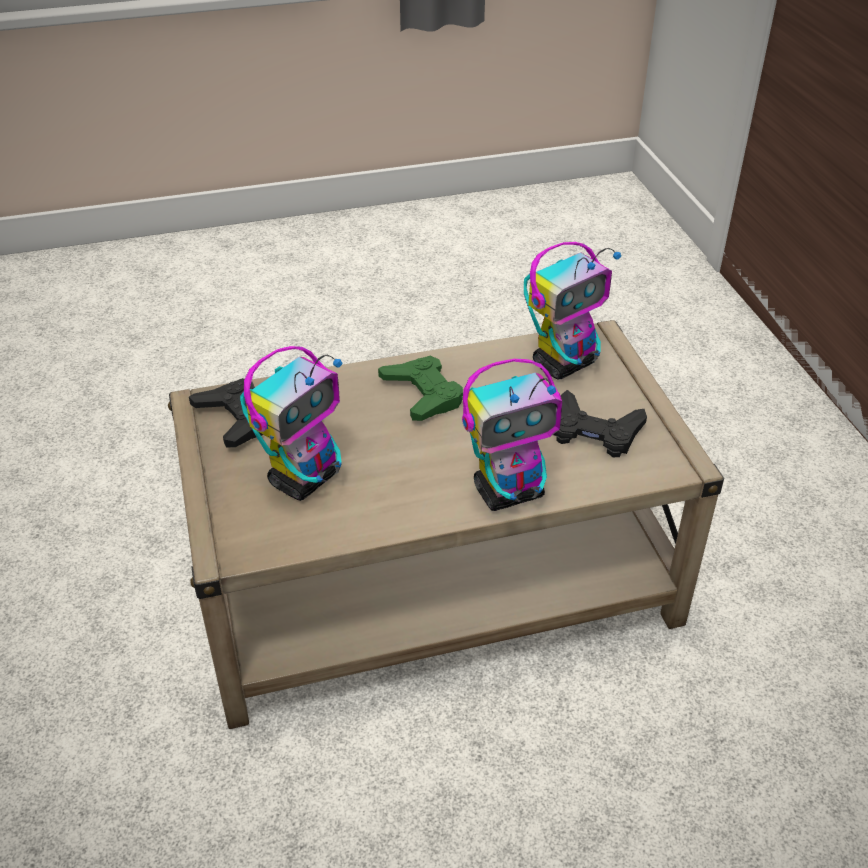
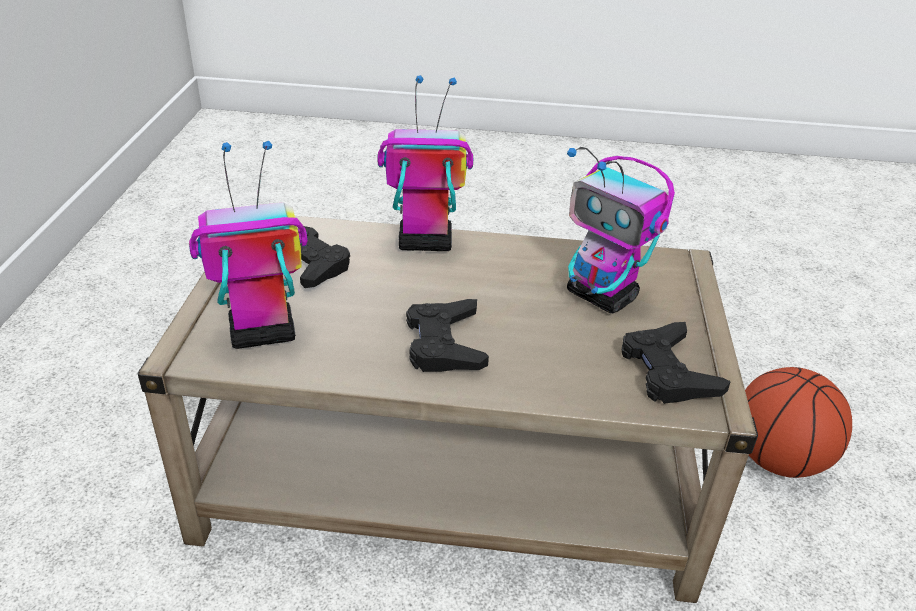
camera: 160 degrees left, 5 degrees down
toy robot [240,346,343,501] -> toy robot turned 105 degrees counterclockwise [567,147,675,314]
green game controller [378,356,463,421] -> black game controller [406,299,489,372]
none -> basketball [745,367,852,478]

